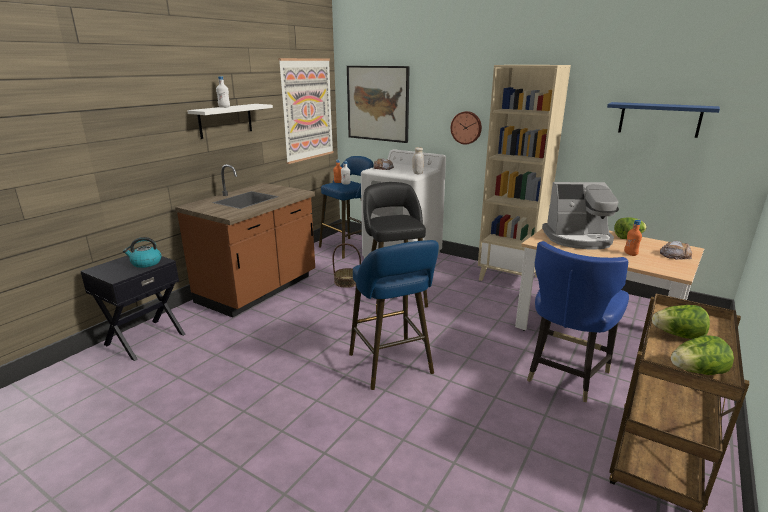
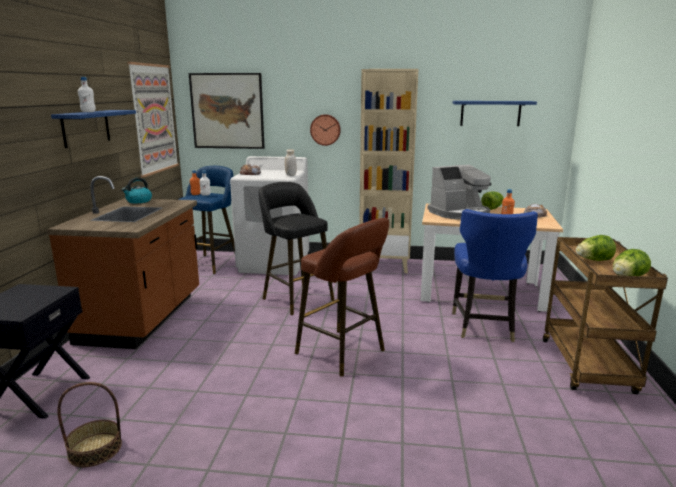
camera: 25 degrees left, 5 degrees down
kettle [123,237,161,268] -> kettle moved to [122,178,152,203]
white shelf [187,104,273,139] -> blue shelf [51,110,136,148]
basket [332,244,361,288] -> basket moved to [57,382,122,467]
blue stool [349,240,439,390] -> brown stool [295,218,389,377]

